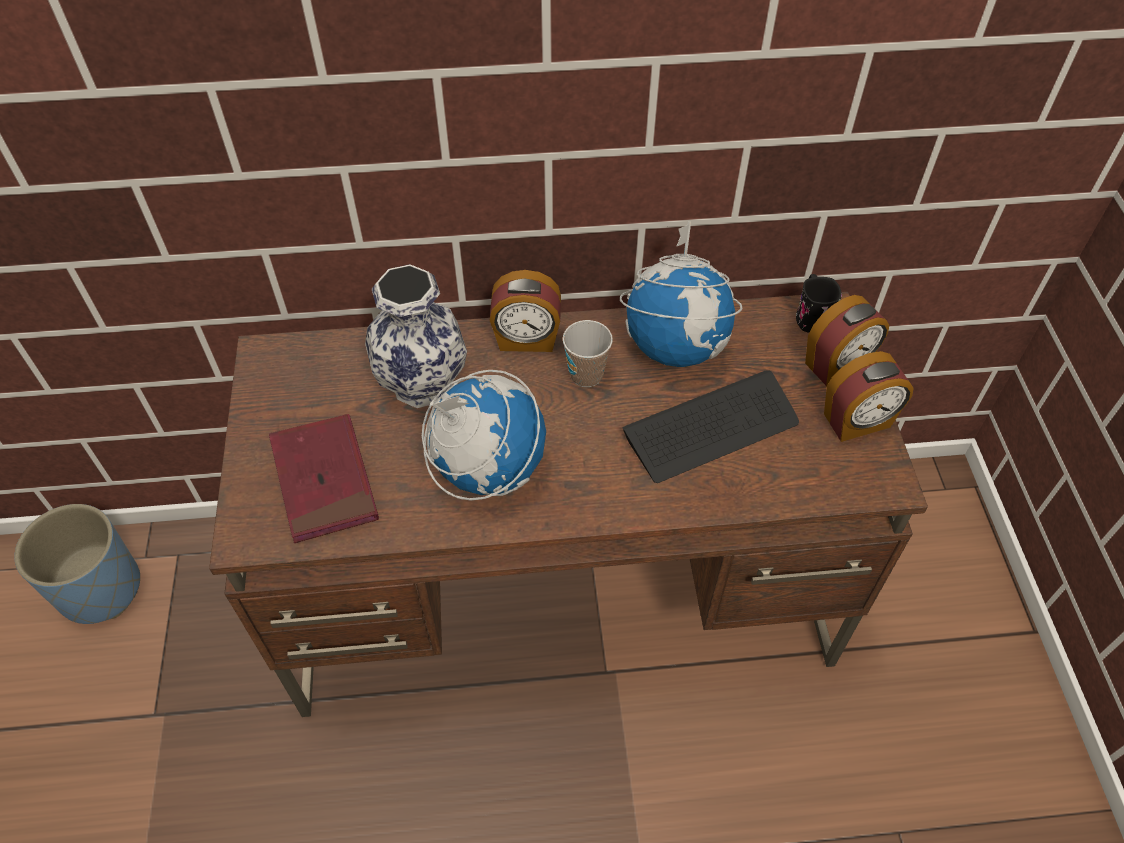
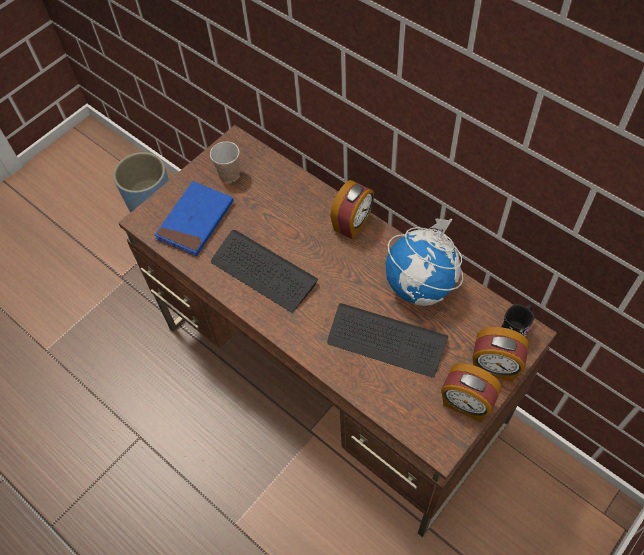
camera: 50 degrees right, 5 degrees up
red book [269,414,379,543] -> blue book [155,181,234,256]
vase [365,264,467,408] -> none
globe [422,370,546,501] -> keyboard [211,230,318,312]
alarm clock [490,270,561,352] -> alarm clock turned 105 degrees counterclockwise [330,180,374,240]
cup [563,320,613,387] -> cup moved to [210,141,240,182]

